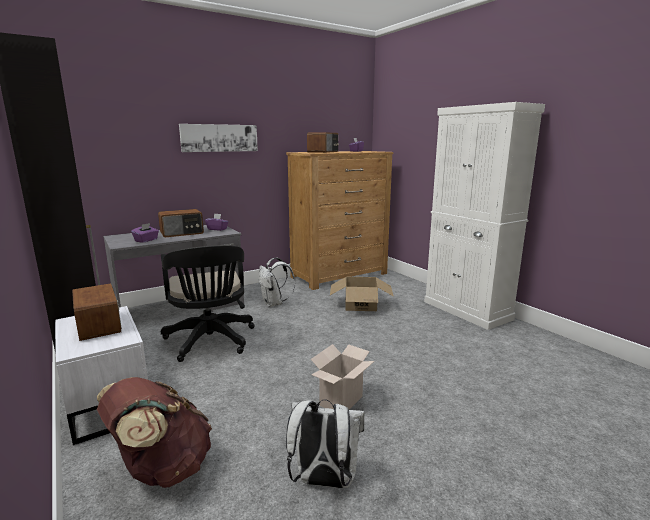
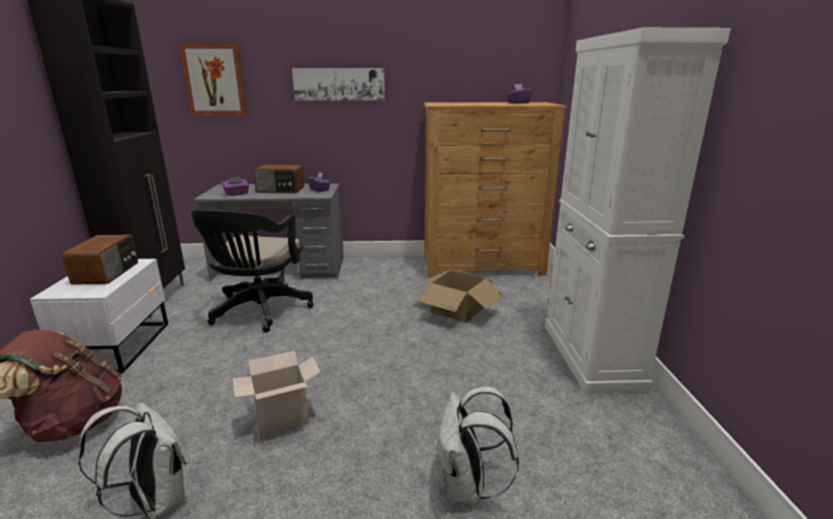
camera: 30 degrees right, 5 degrees up
white backpack [258,258,295,307] -> white backpack moved to [436,386,519,503]
radio [307,132,339,153] -> none
none -> picture [179,44,247,116]

